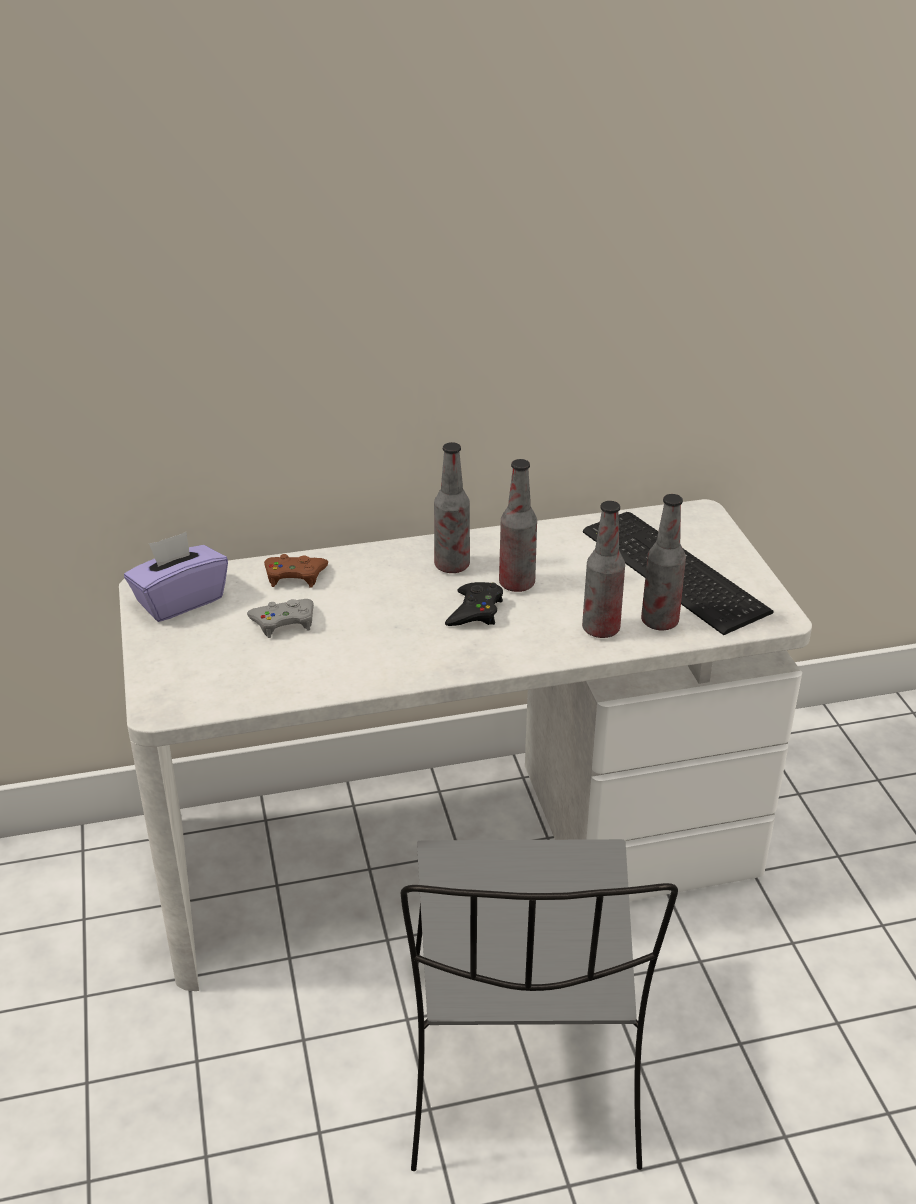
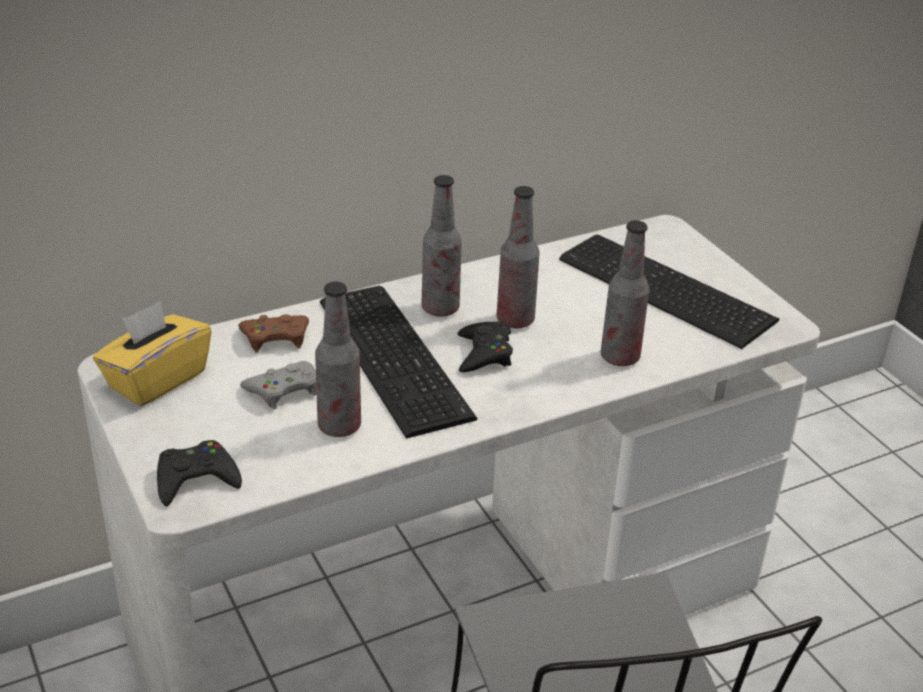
camera: 15 degrees left, 0 degrees up
purple tissue box [124,532,228,622] -> yellow tissue box [93,301,211,407]
bottle [641,494,686,630] -> bottle moved to [315,282,361,437]
none -> black game controller [157,440,242,506]
none -> keyboard [320,286,477,439]

